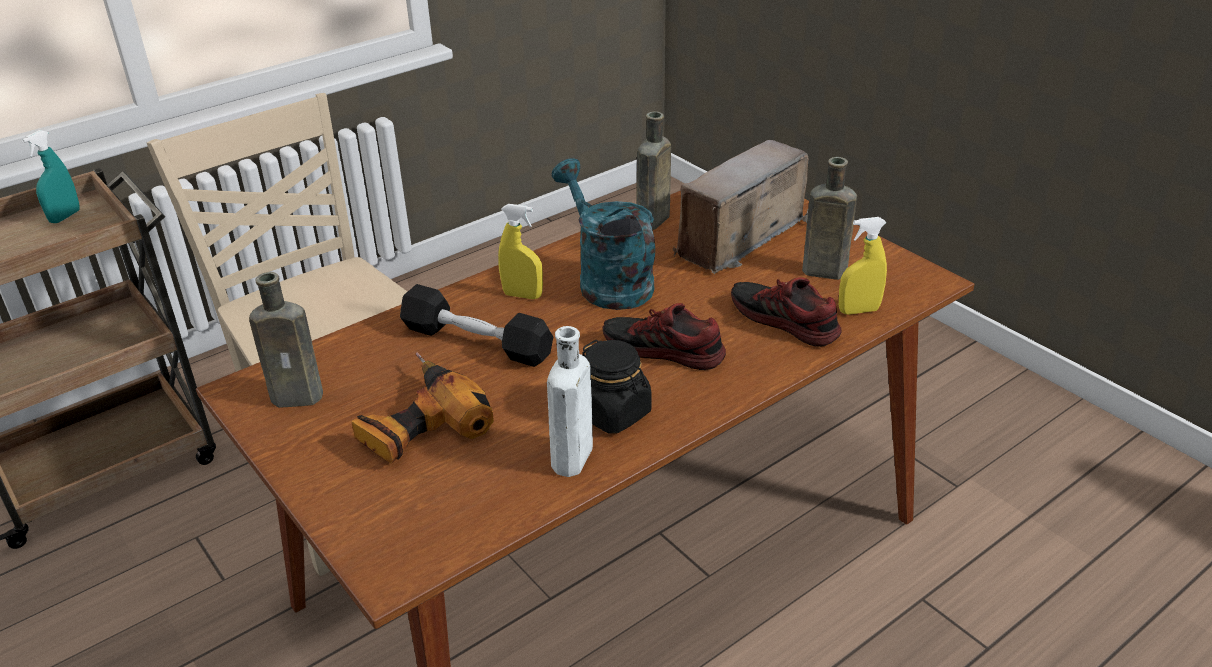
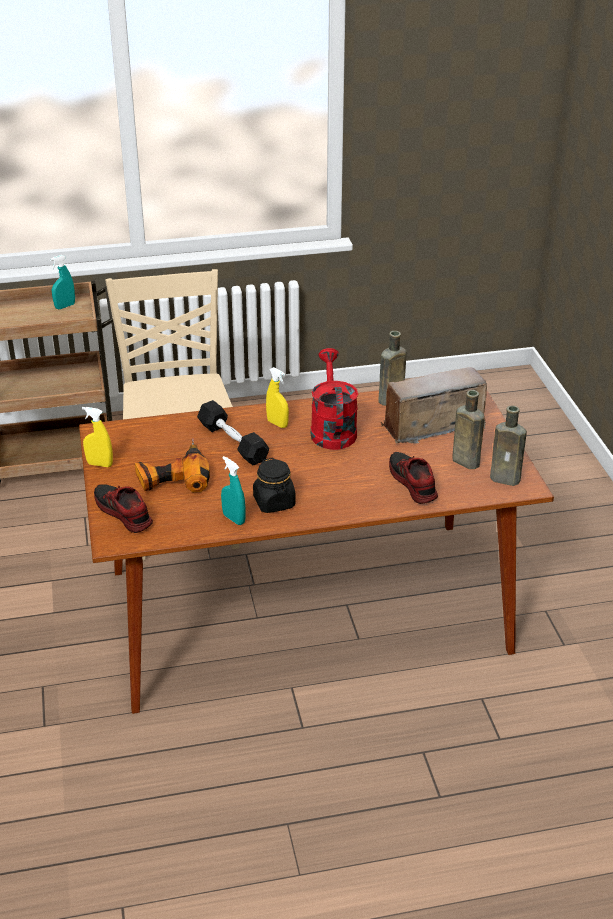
camera: 25 degrees right, 0 degrees up
brown bottle [249,272,323,408] -> brown bottle moved to [490,406,527,486]
white bottle [547,326,593,477] -> turquoise spray bottle [221,456,246,525]
turquoise watering can [552,158,655,310] -> red watering can [311,348,358,450]
shoe [603,303,726,370] -> shoe moved to [94,484,153,533]
yellow spray bottle [839,217,887,315] -> yellow spray bottle moved to [82,407,113,467]

